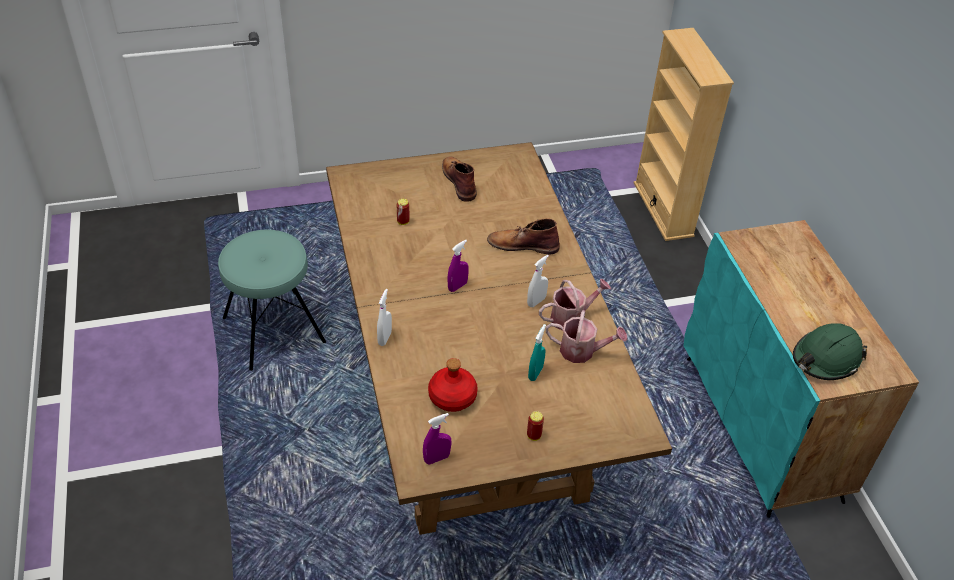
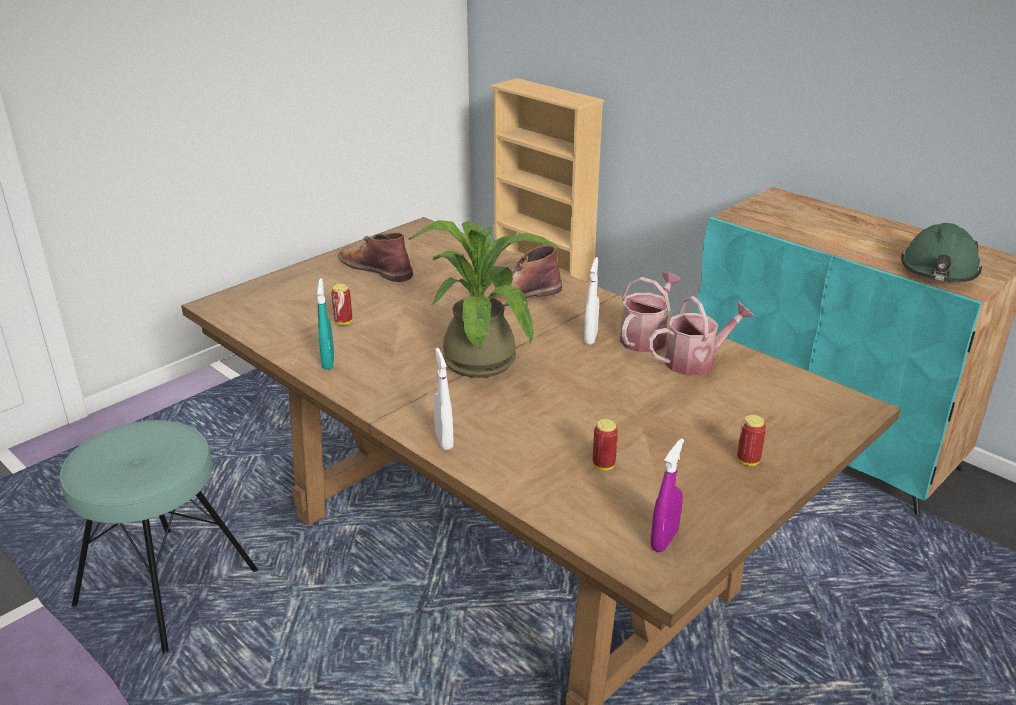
camera: 30 degrees left, 15 degrees down
red bottle [428,358,478,412] -> can [593,419,618,471]
purple spray bottle [447,240,468,292] -> potted plant [409,220,559,378]
turquoise spray bottle [528,324,546,381] -> turquoise spray bottle moved to [317,278,334,370]

